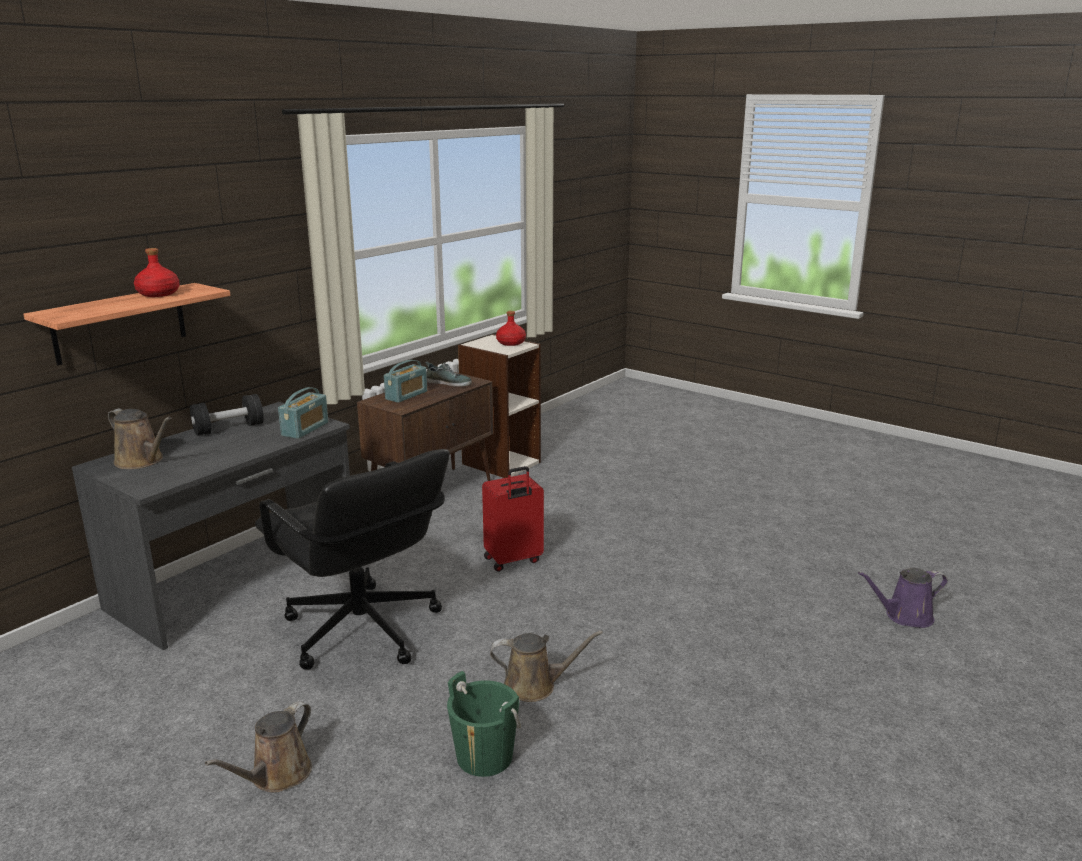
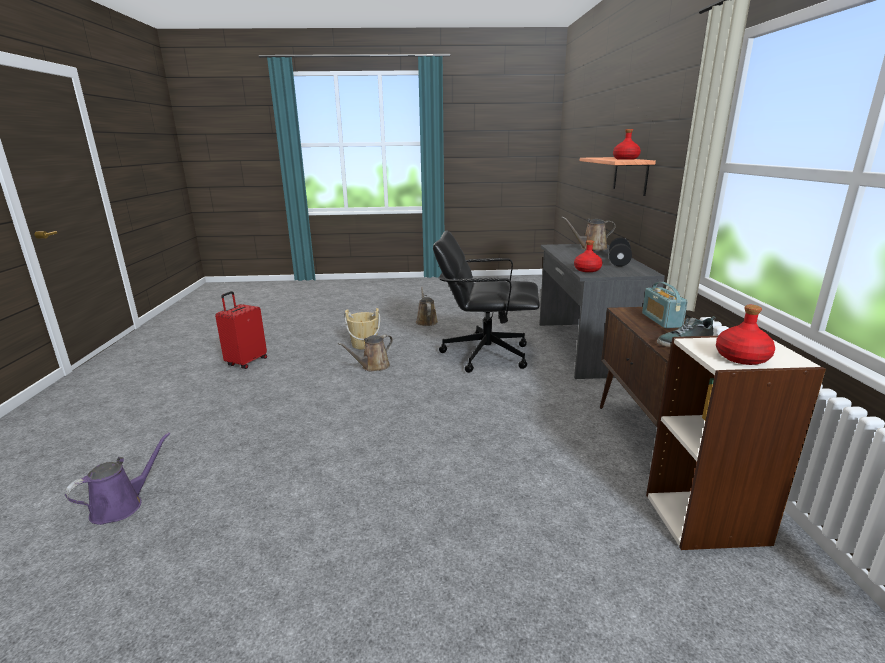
camera: 140 degrees right, 0 degrees up
radio [278,387,328,439] -> red bottle [574,240,602,272]
green bucket [447,671,521,777] -> beige bucket [344,308,380,350]
red suitcase [482,466,544,572] -> red suitcase moved to [215,291,267,369]

